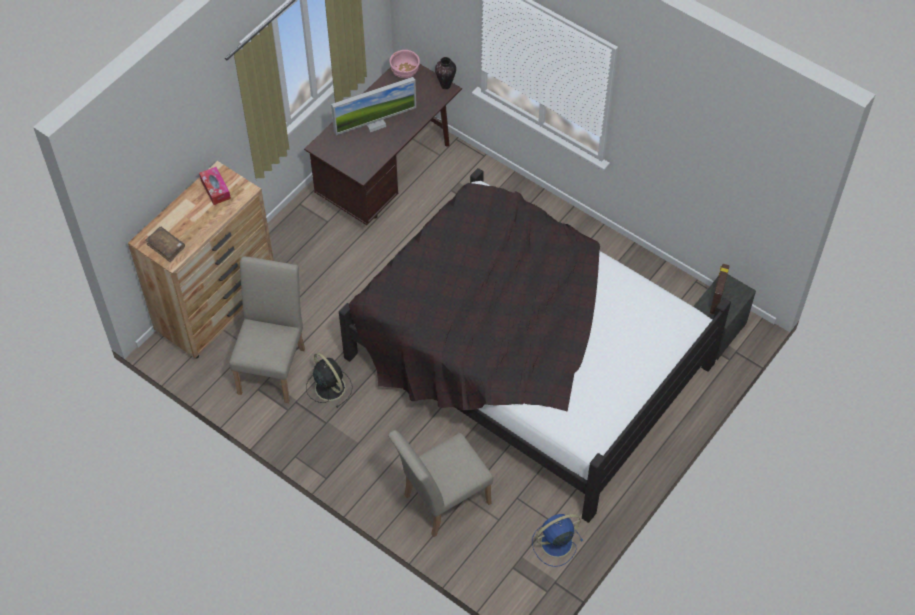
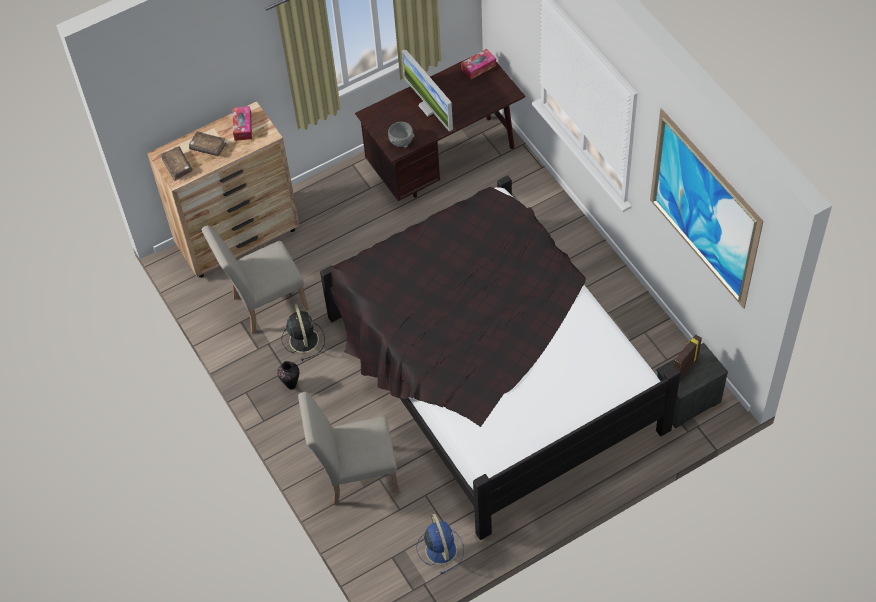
camera: 25 degrees right, 0 degrees up
beige chair [229,256,305,403] -> beige chair turned 150 degrees counterclockwise [202,225,309,334]
monitor [331,77,416,135] -> monitor turned 60 degrees clockwise [402,50,453,132]
pink bowl [389,50,420,78] -> tissue box [461,49,496,79]
vase [435,57,456,89] -> vase moved to [277,361,299,389]
blue fan [532,514,583,567] -> blue fan turned 75 degrees clockwise [417,514,464,574]
none -> brown book [189,131,227,156]
none -> grey bowl [388,122,414,148]
none -> picture [650,108,763,309]

